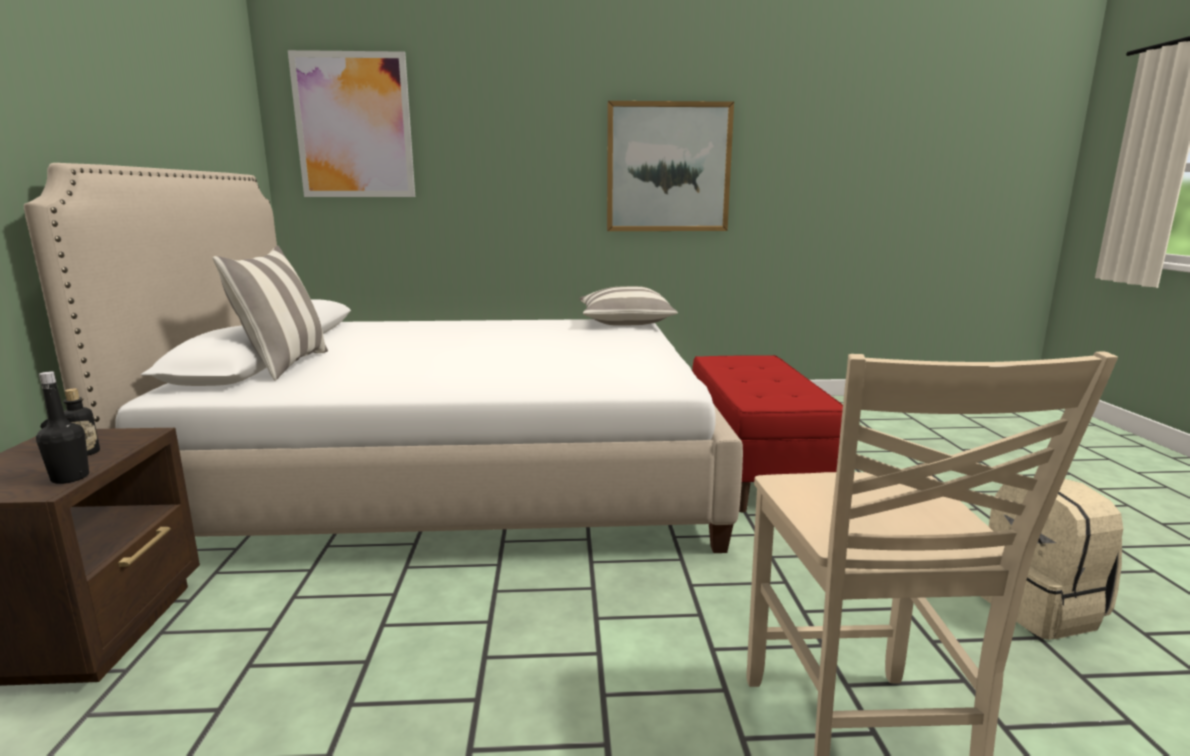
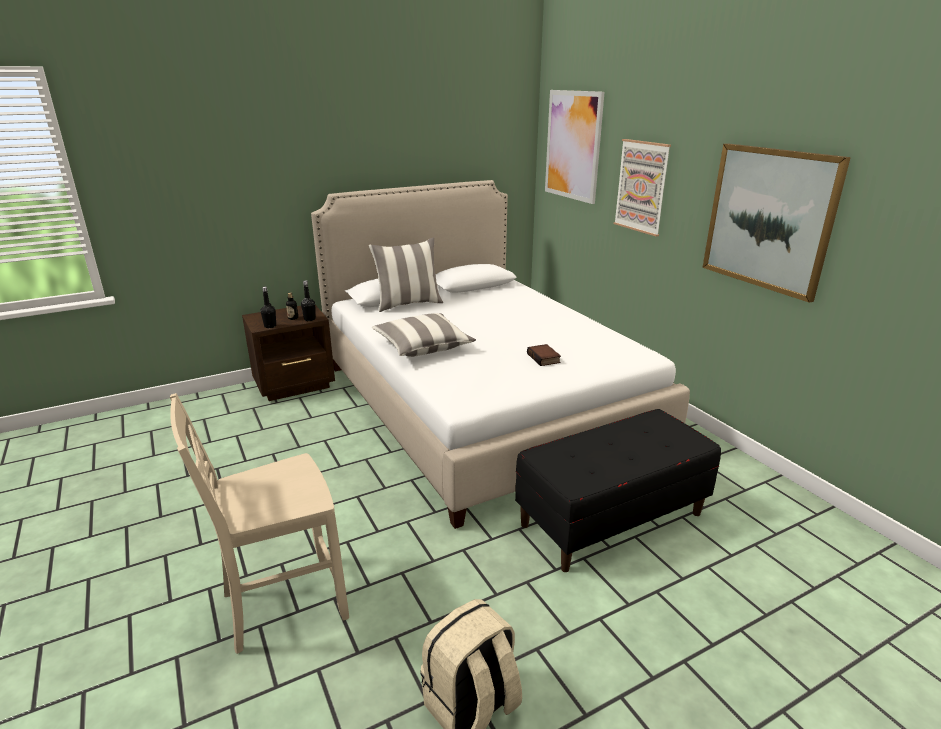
camera: 65 degrees right, 10 degrees up
pillow [580,286,678,326] -> pillow moved to [372,313,476,357]
red bench [692,355,843,512] -> black bench [515,409,721,572]
none -> black bottle [301,280,316,321]
none -> book [527,344,561,366]
none -> picture [614,139,671,236]

